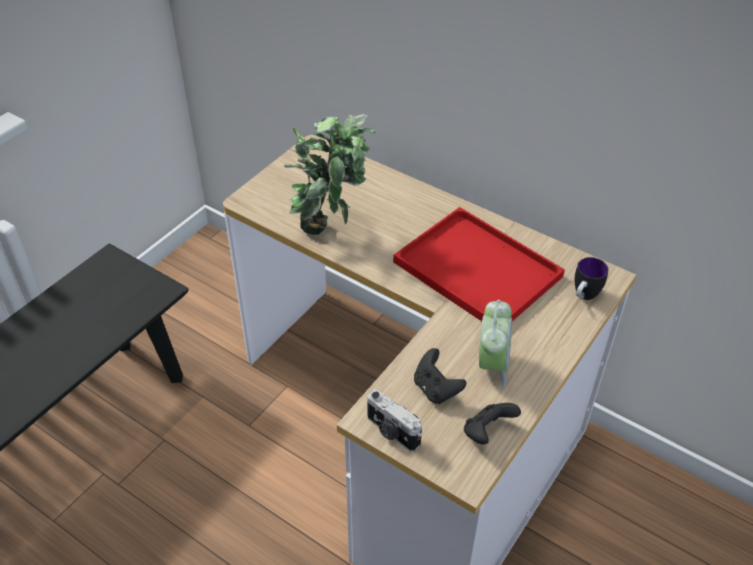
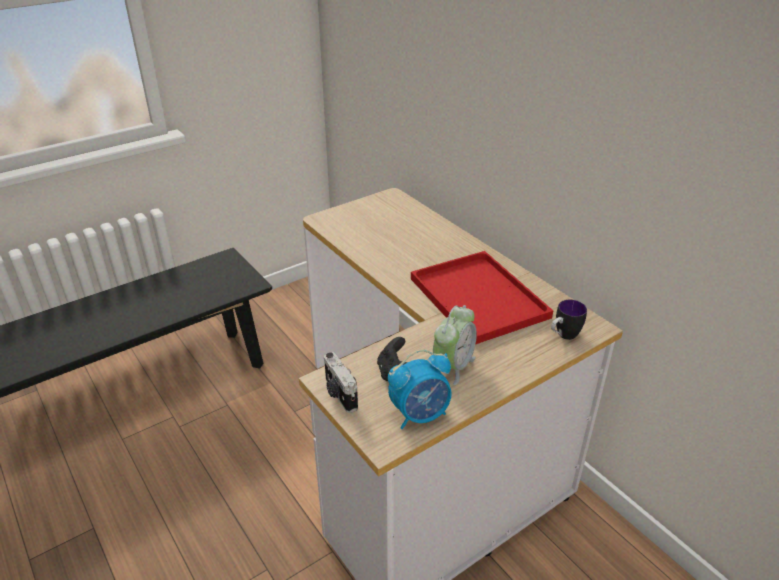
camera: 20 degrees right, 10 degrees down
potted plant [284,113,376,235] -> none
black game controller [464,403,521,444] -> alarm clock [388,350,451,429]

